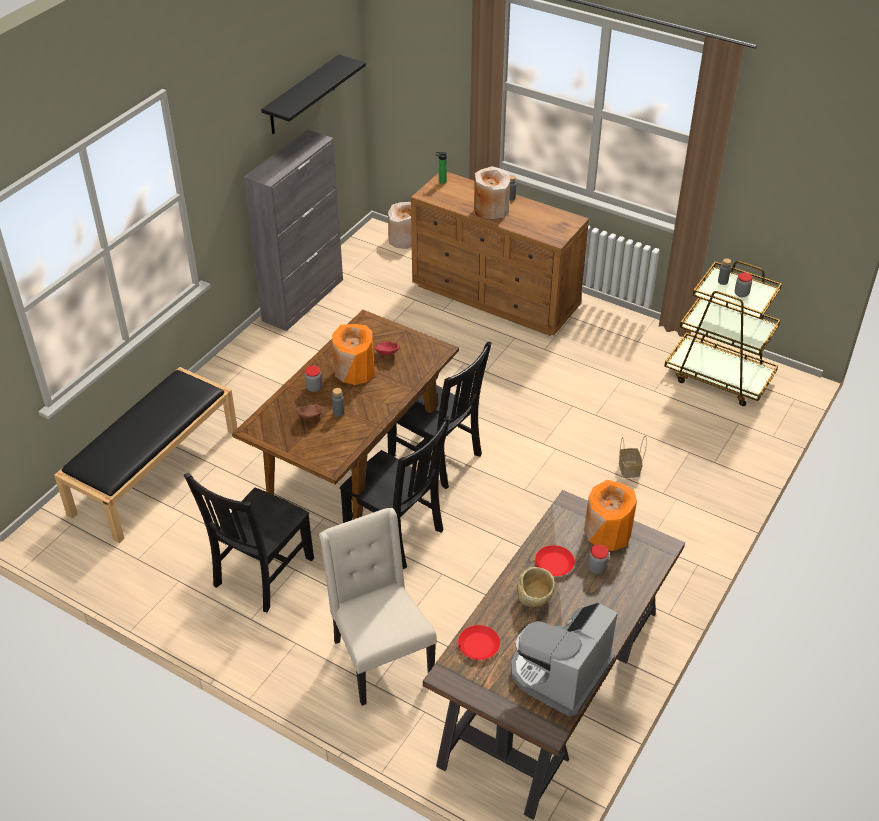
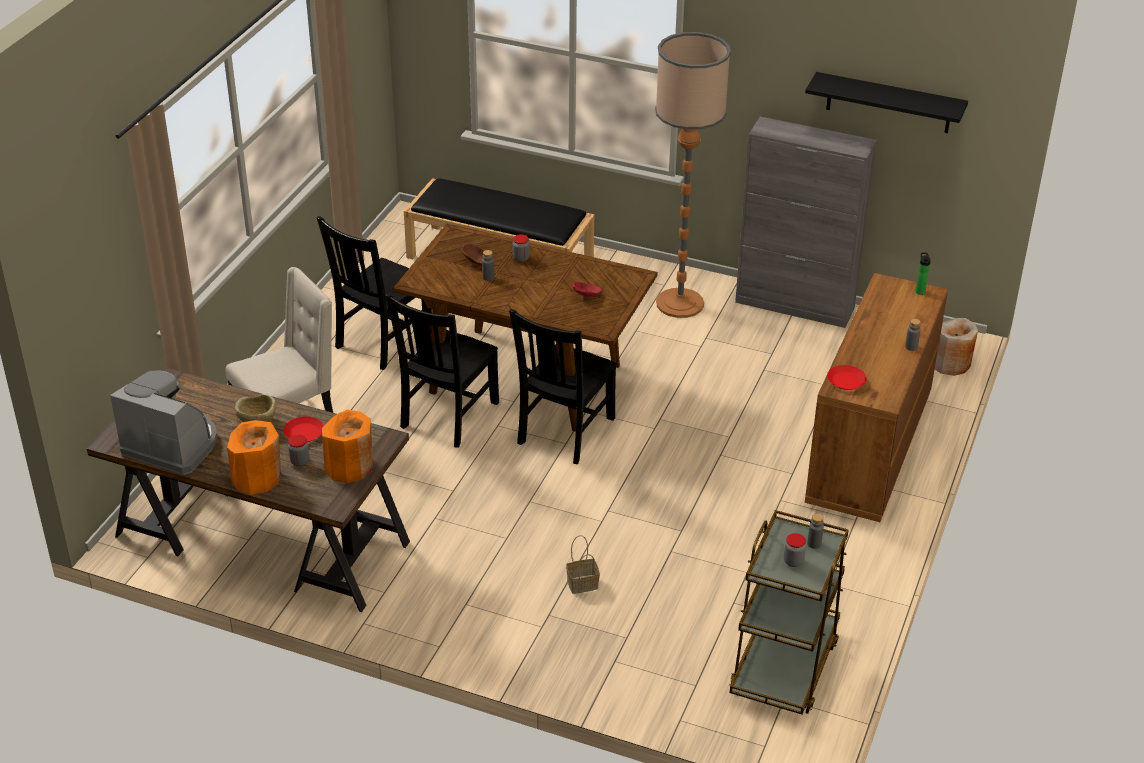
camera: 80 degrees right, 5 degrees down
black chair [184,473,314,612] -> black chair turned 75 degrees counterclockwise [316,216,432,370]
orange vase [332,324,375,385] -> orange vase moved to [227,420,281,495]
red plate [458,625,500,660] -> red plate moved to [827,365,867,390]
beige vase [474,166,510,220] -> none
none -> floor lamp [655,32,731,318]

